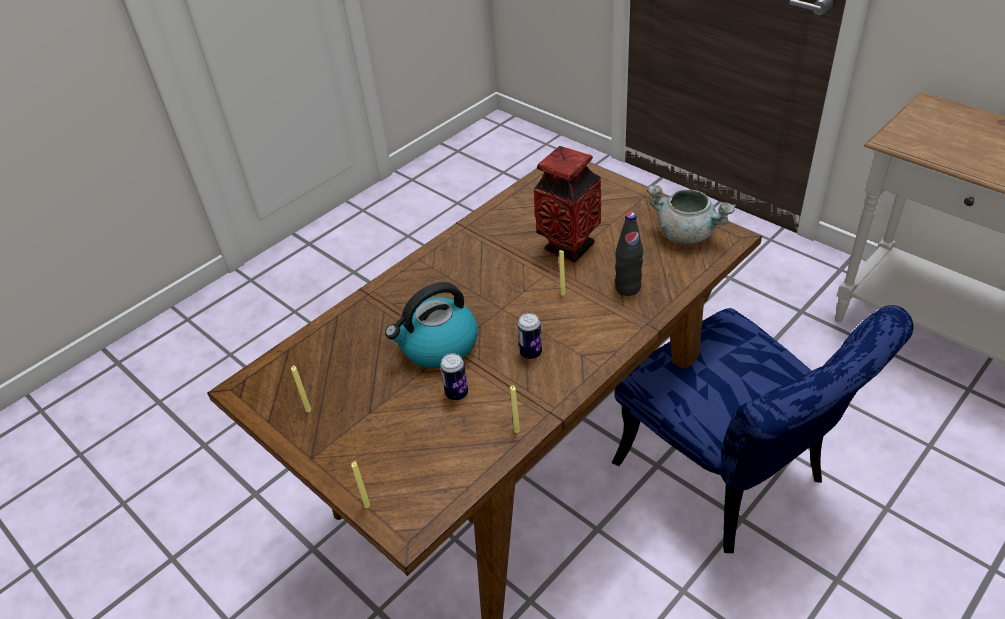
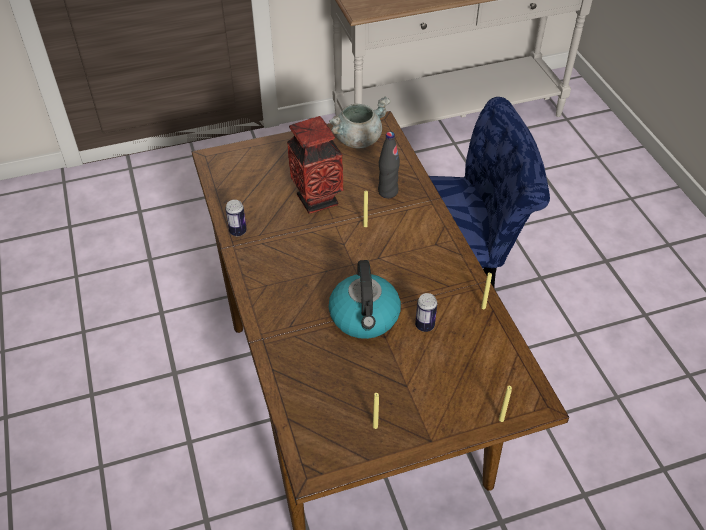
camera: 65 degrees left, 5 degrees up
can [518,313,542,359] -> can moved to [225,200,247,236]

